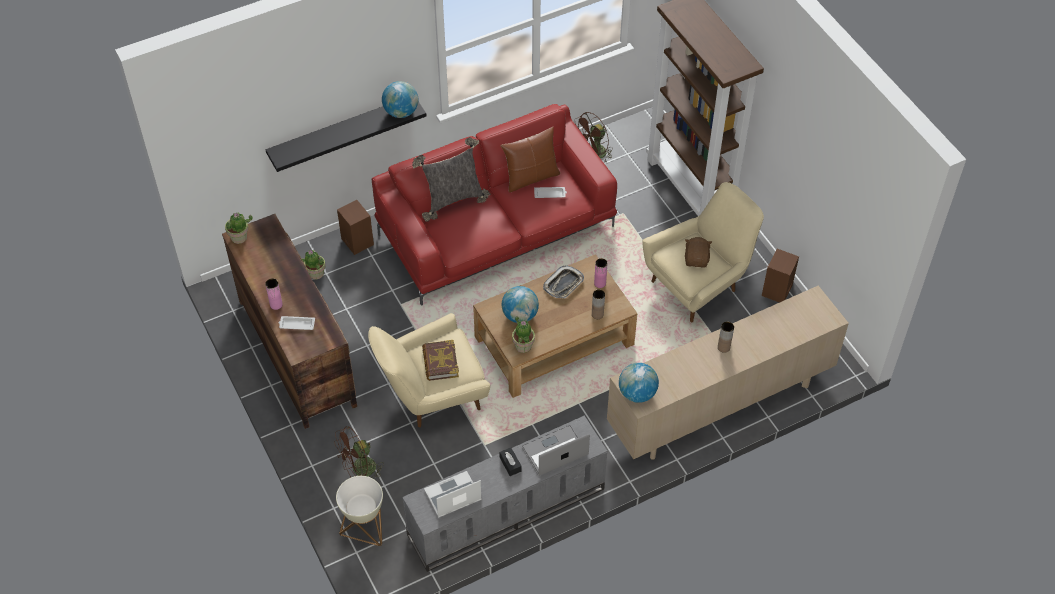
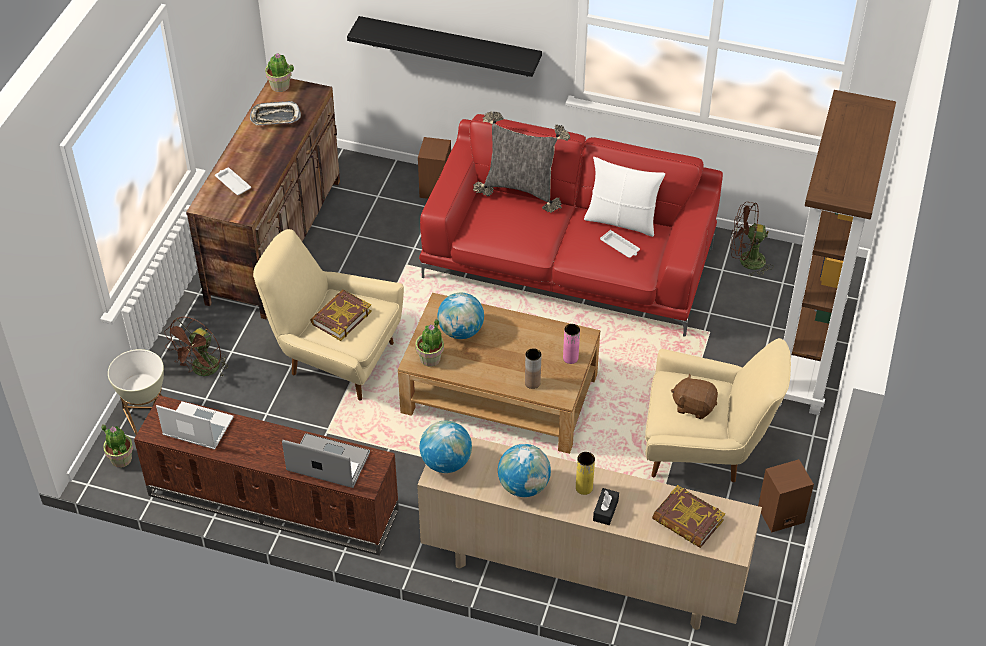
camera: 45 degrees right, 5 degrees down
pink vase [265,278,283,310] -> none
potted plant [301,250,326,280] -> potted plant moved to [102,425,133,468]
brown fan [334,426,384,478] -> brown fan turned 75 degrees counterclockwise [164,317,229,377]
globe [382,81,418,118] -> globe moved to [498,444,551,497]
grey tv stand [402,416,607,572] -> brown tv stand [134,395,399,556]
black tissue box [499,448,522,476] -> black tissue box moved to [593,488,619,525]
brown pillow [500,127,560,193] -> white pillow [584,157,665,237]
tray [543,266,584,298] -> tray moved to [250,101,301,125]
brown plush toy [685,237,712,268] -> brown plush toy turned 120 degrees counterclockwise [671,373,718,419]
brown vase [718,322,734,353] -> yellow vase [576,452,595,495]
none -> book [652,485,725,548]

